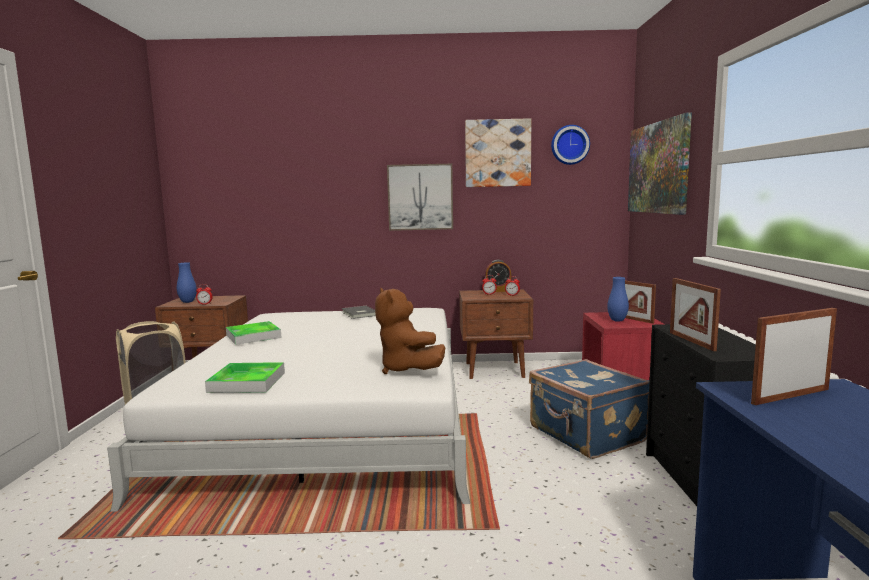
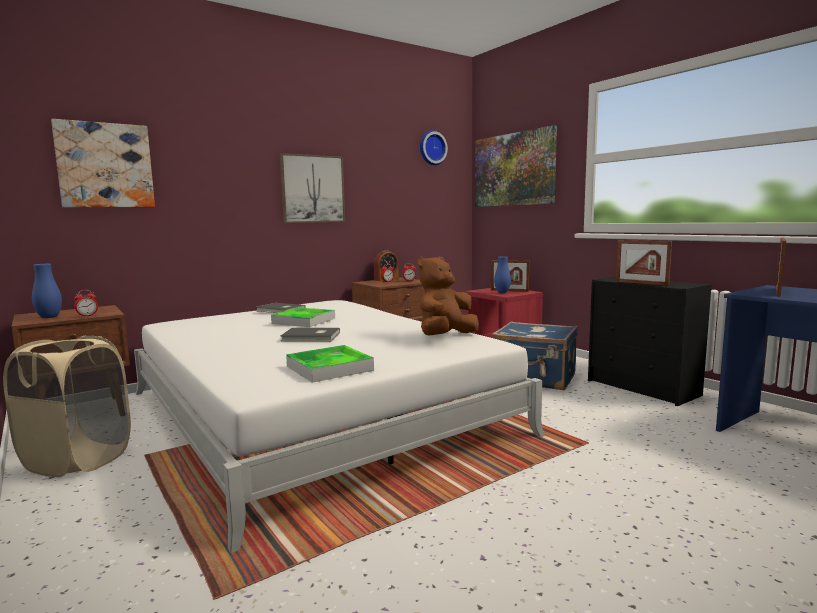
camera: 35 degrees left, 0 degrees up
tray [226,321,281,345] -> tray moved to [271,308,335,327]
brown plush toy [375,288,445,374] -> brown plush toy turned 105 degrees clockwise [418,257,479,336]
picture [465,118,531,187] -> picture moved to [51,119,155,207]
none -> grey book [280,328,340,341]

